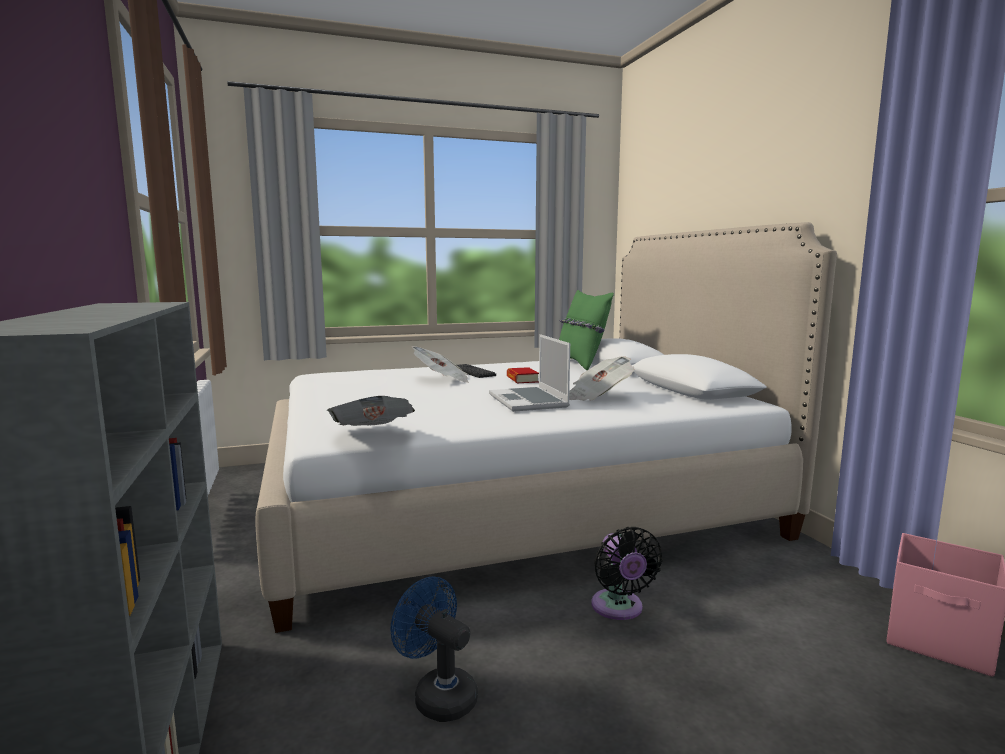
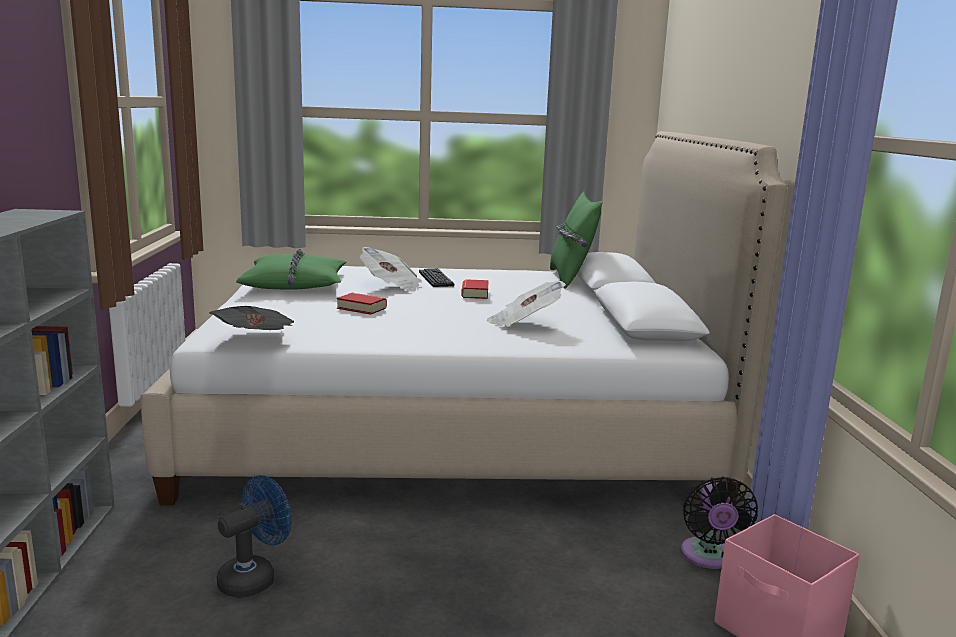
camera: 15 degrees right, 5 degrees up
blue fan [390,576,478,722] -> blue fan turned 75 degrees clockwise [217,475,292,598]
laptop [489,334,570,412] -> none
black fan [591,527,663,620] -> black fan moved to [681,477,758,569]
none -> green pillow [236,248,347,290]
none -> book [337,293,387,315]

